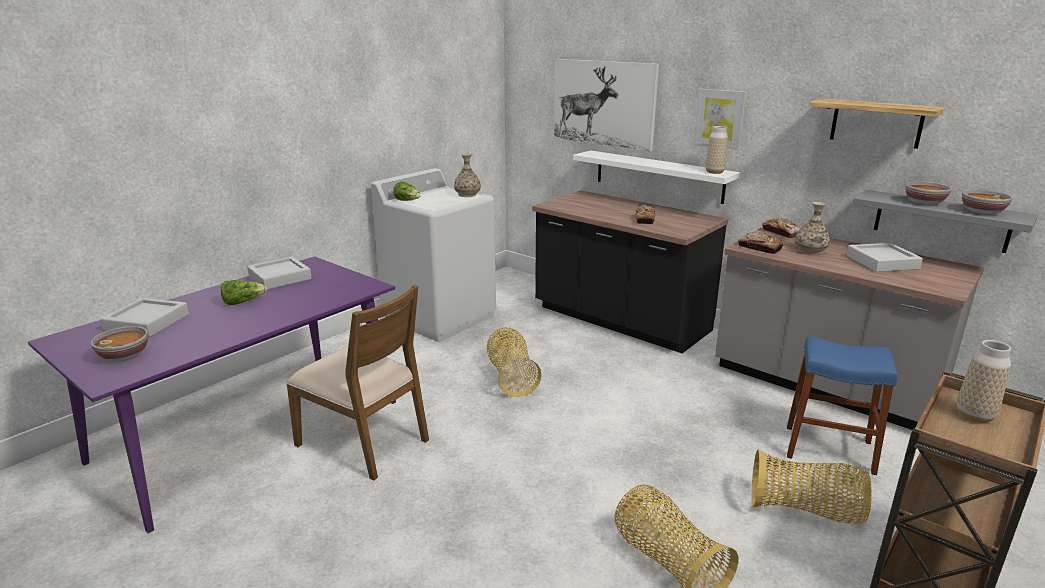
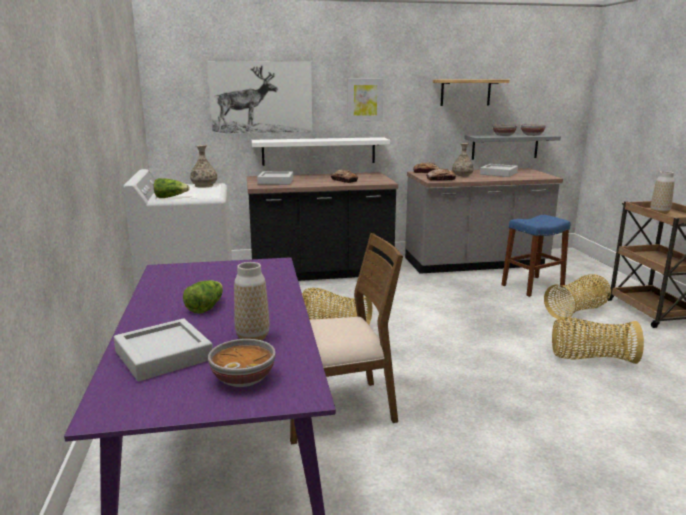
camera: 50 degrees left, 5 degrees down
grey tray [247,256,312,290] -> grey tray moved to [257,171,293,185]
vase [705,126,728,174] -> vase moved to [234,262,269,340]

